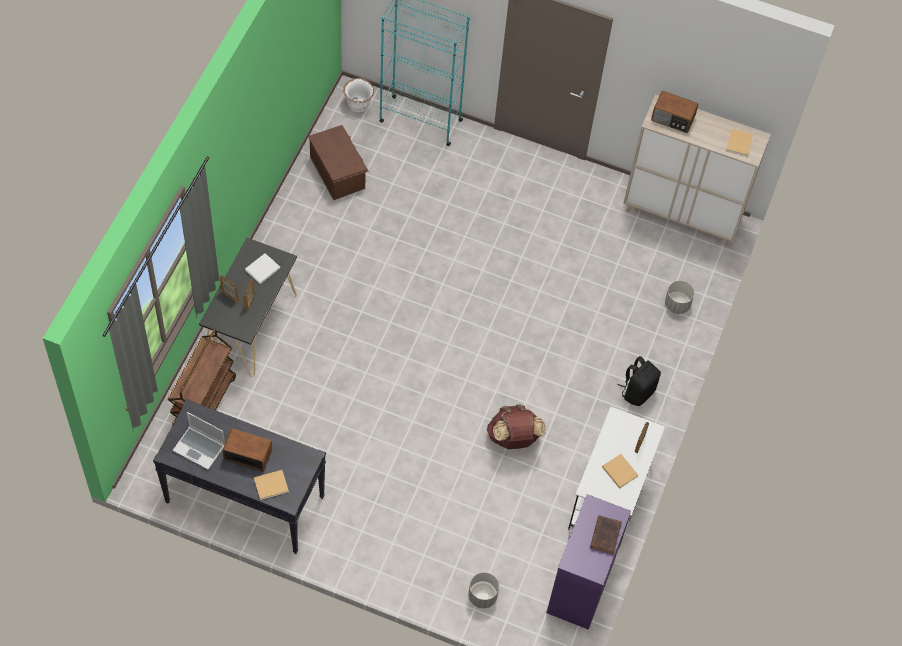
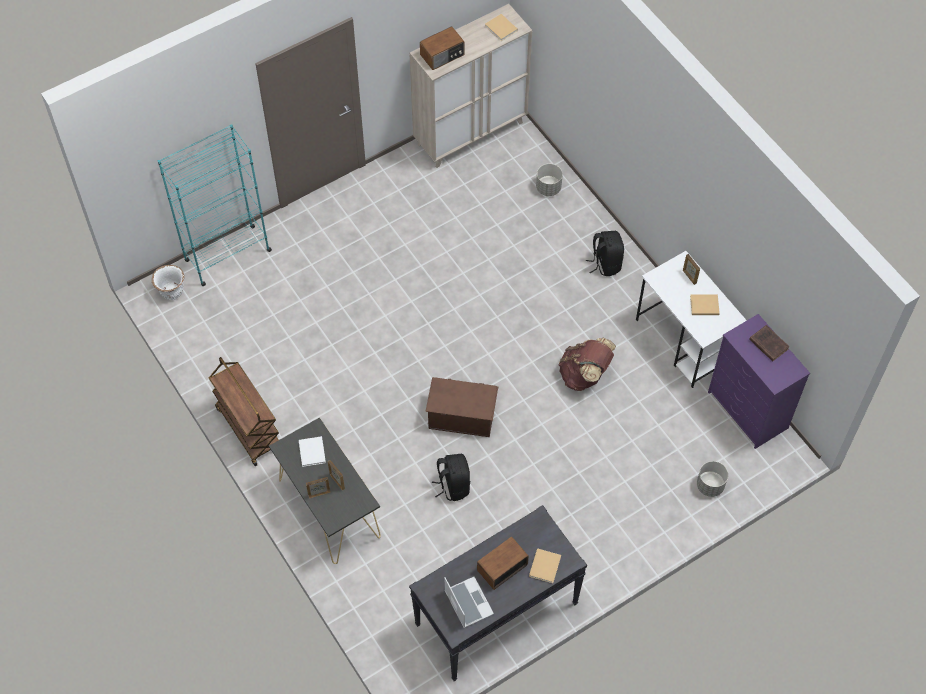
camera: 50 degrees left, 0 degrees up
brown cart [167,329,236,426] -> brown cart moved to [209,357,279,466]
laptop [173,412,225,470] -> laptop turned 90 degrees counterclockwise [445,577,494,628]
brown storage box [308,125,369,200] -> brown storage box moved to [425,377,498,437]
none -> black backpack [432,454,470,501]

